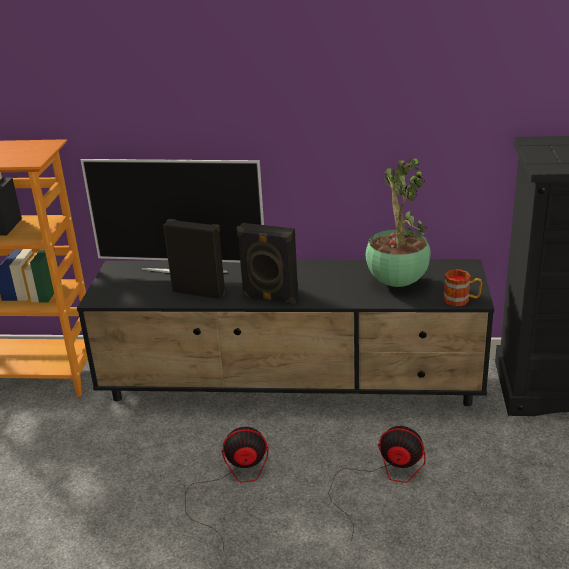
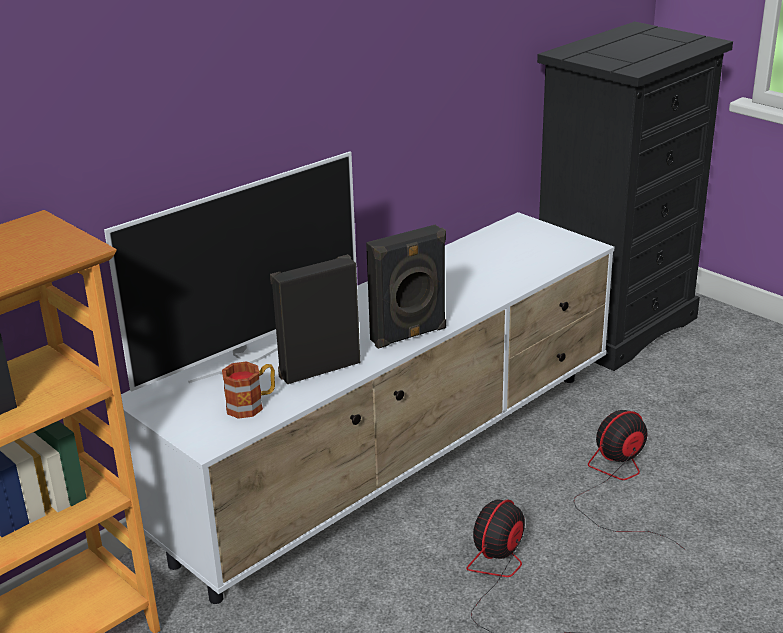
camera: 50 degrees left, 0 degrees up
black tv stand [77,259,494,406] -> white tv stand [121,212,614,604]
potted plant [366,158,431,287] -> none
mug [443,269,482,306] -> mug moved to [222,361,275,419]

